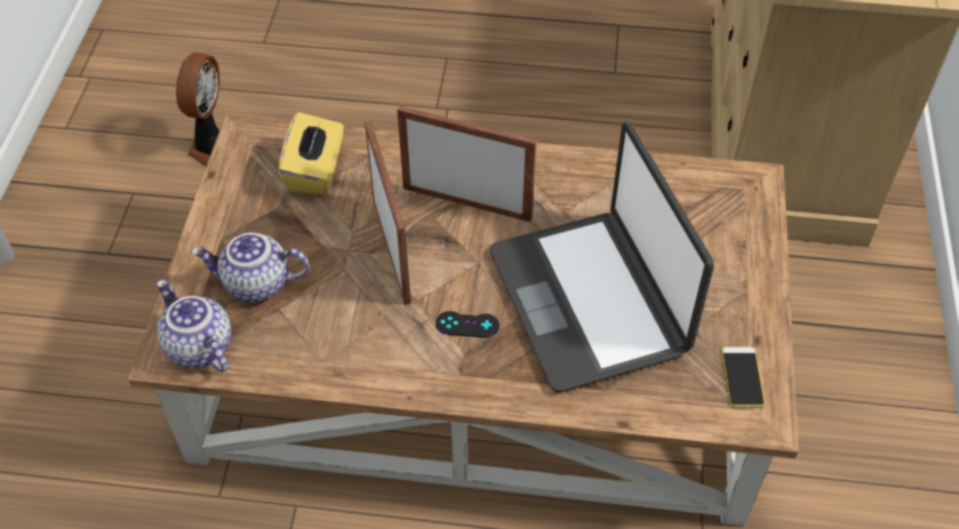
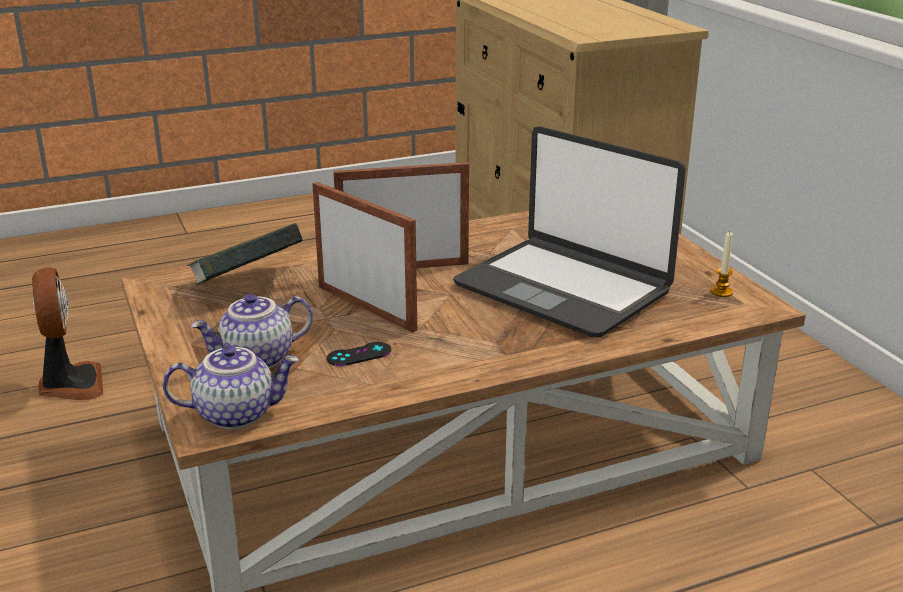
camera: 30 degrees left, 25 degrees down
teapot [157,280,231,372] -> teapot turned 150 degrees clockwise [162,345,299,429]
yellow tissue box [278,112,344,195] -> book [187,223,303,286]
black game controller [436,311,499,338] -> black game controller moved to [327,342,391,366]
phone [721,347,765,408] -> candle [710,231,733,297]

